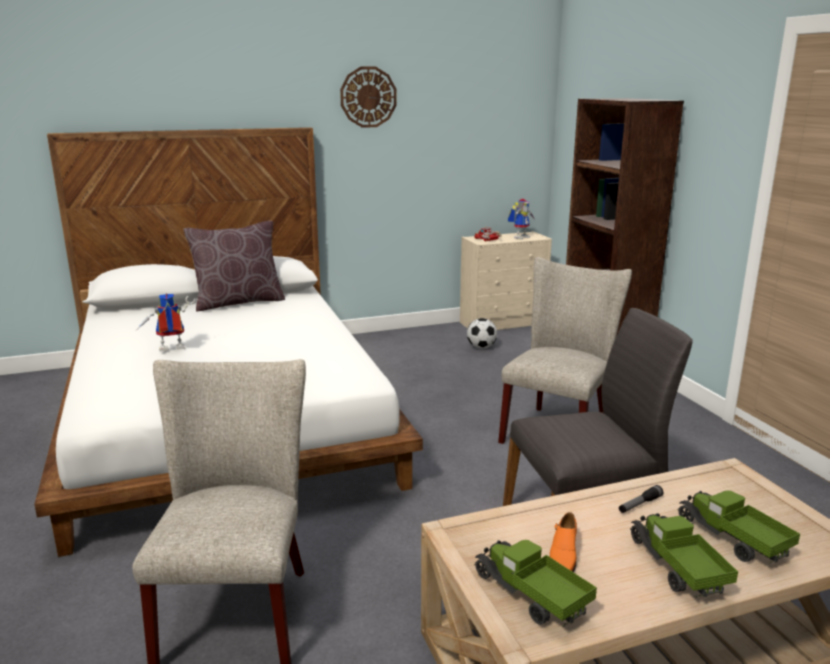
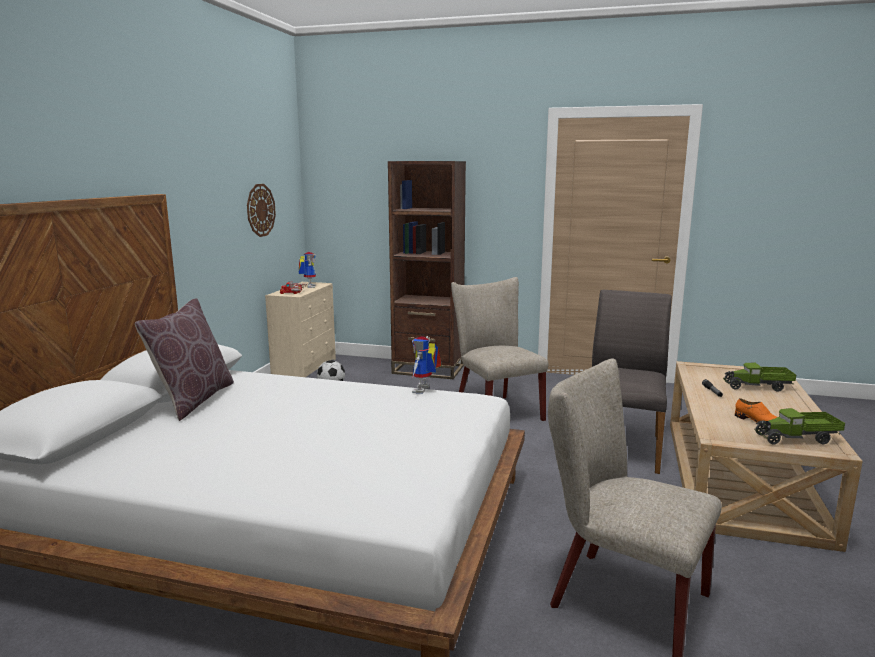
camera: 55 degrees left, 5 degrees down
toy robot [137,293,196,351] -> toy robot moved to [412,336,442,394]
wall clock [340,67,397,128] -> wall clock moved to [247,184,276,237]
toy truck [630,513,738,598] -> none

